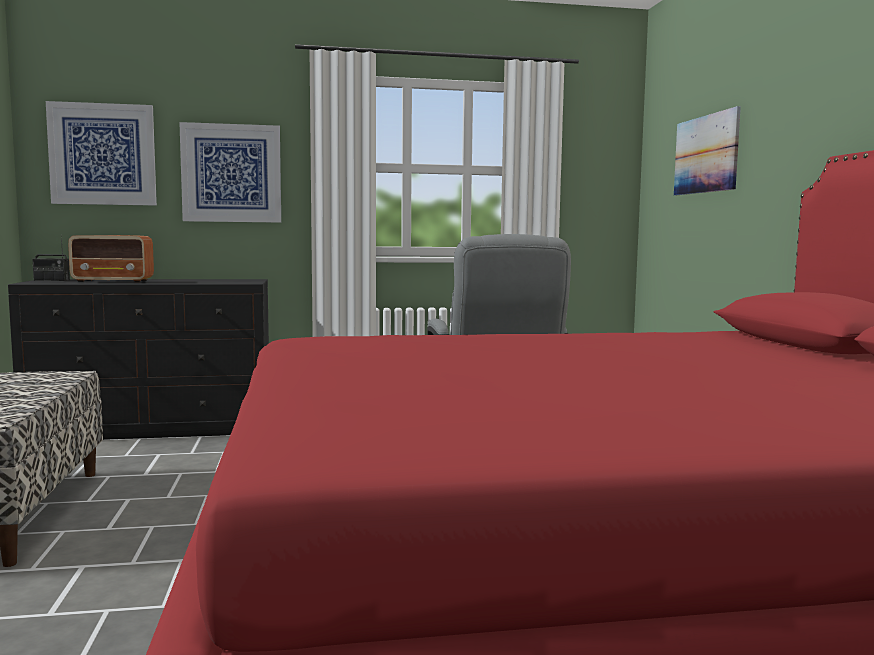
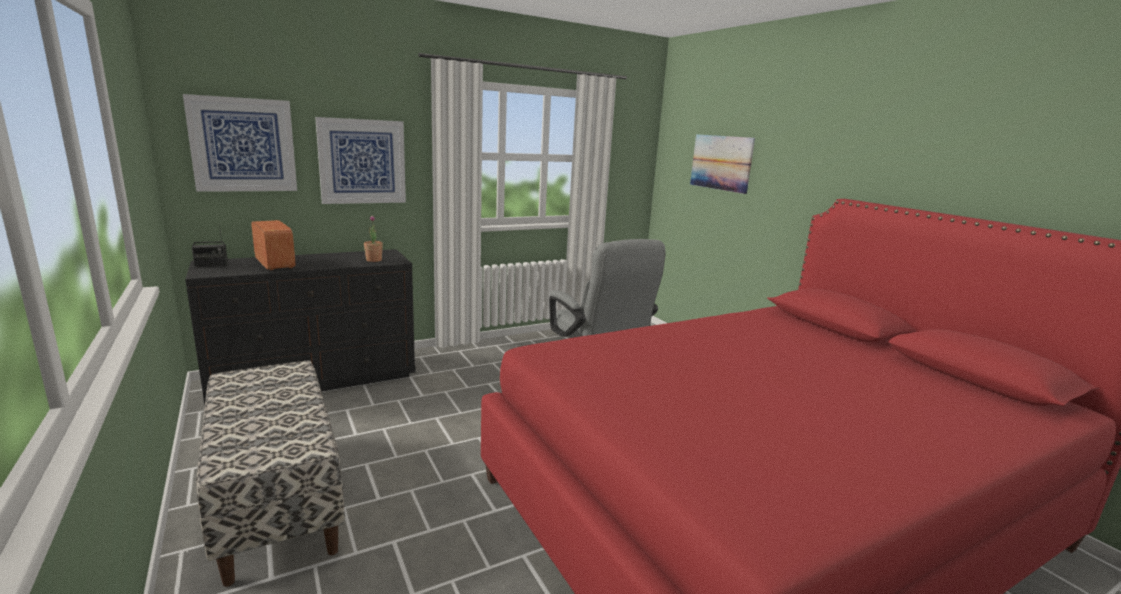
camera: 20 degrees left, 10 degrees up
radio [68,235,154,282] -> radio turned 105 degrees counterclockwise [251,220,295,271]
none -> potted plant [364,215,383,262]

